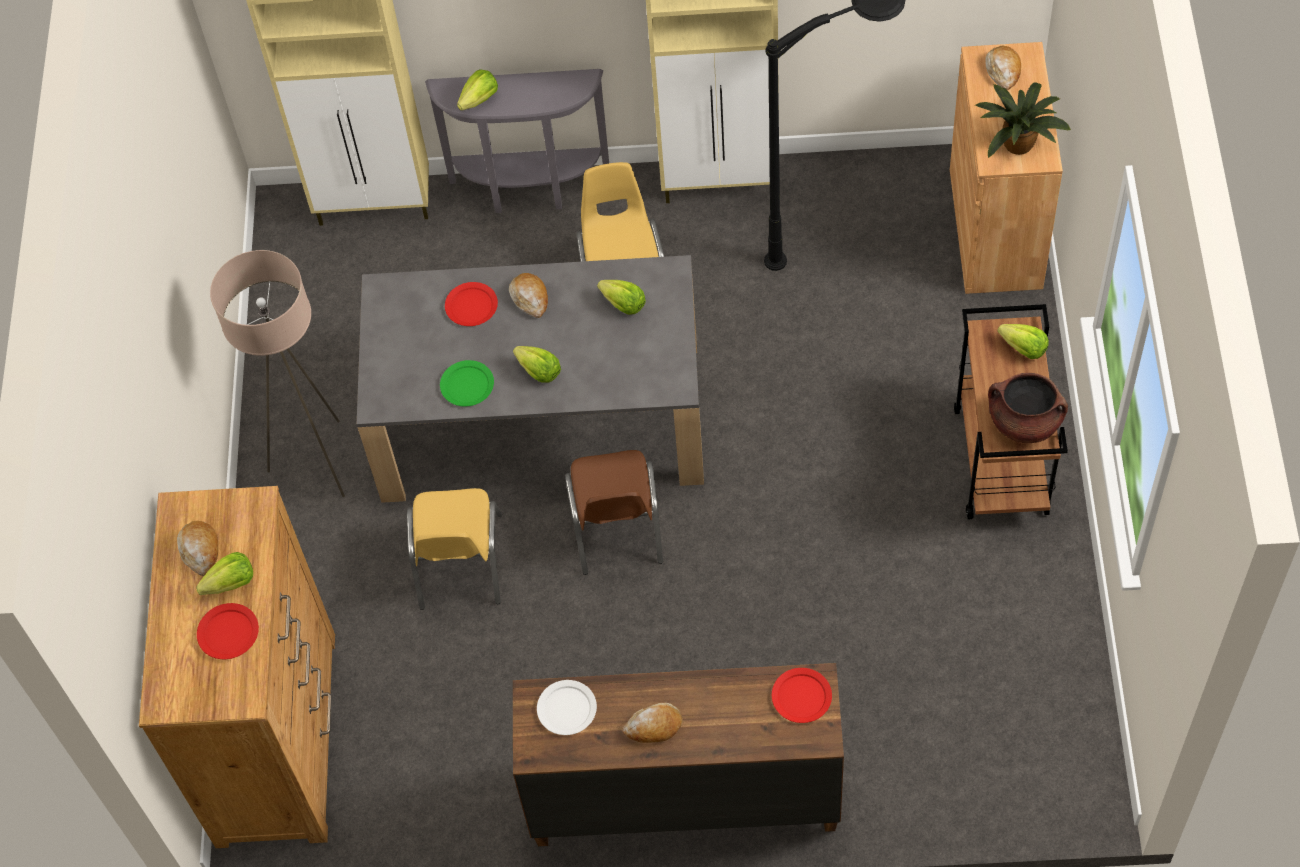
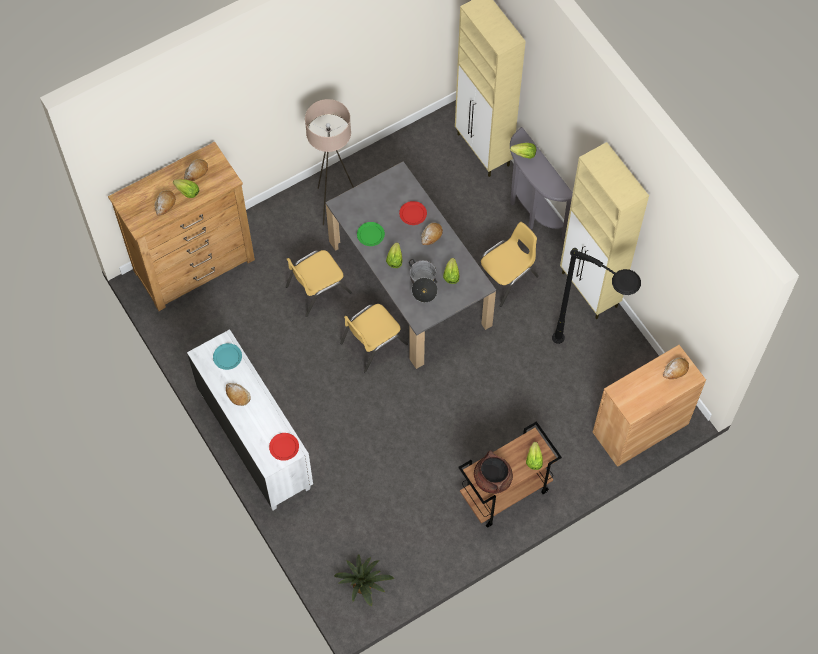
camera: 55 degrees right, 5 degrees up
red plate [197,603,259,659] -> bread [155,190,176,215]
brown dresser [513,663,844,846] -> white dresser [187,329,313,511]
white plate [537,680,597,735] -> turquoise plate [213,343,242,370]
brown chair [565,450,663,575] -> yellow chair [340,304,408,372]
potted plant [975,82,1071,158] -> potted plant moved to [334,555,394,606]
none -> cooking pot [409,259,438,303]

